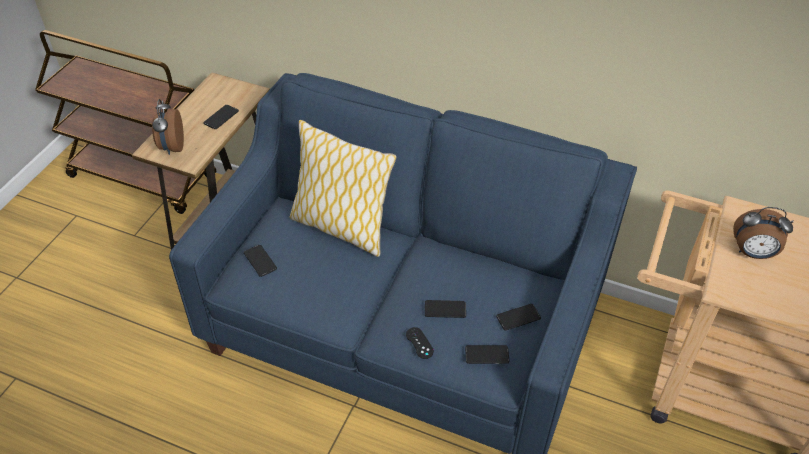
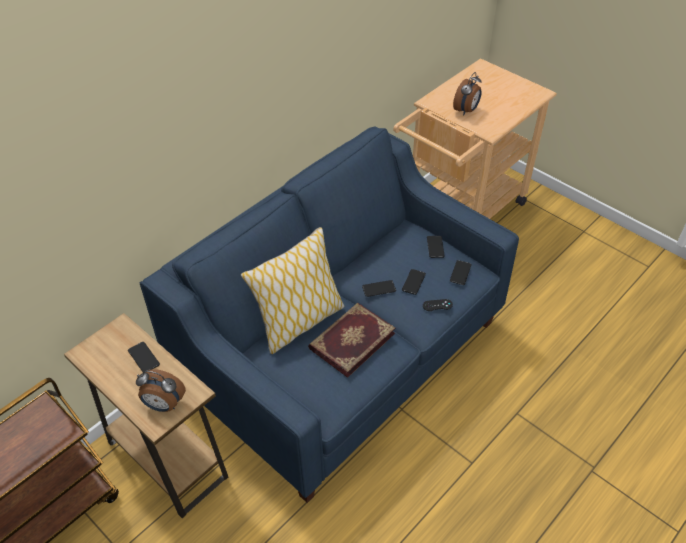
camera: 70 degrees left, 0 degrees up
phone [244,245,277,277] -> phone moved to [362,280,396,297]
none -> book [308,303,396,378]

